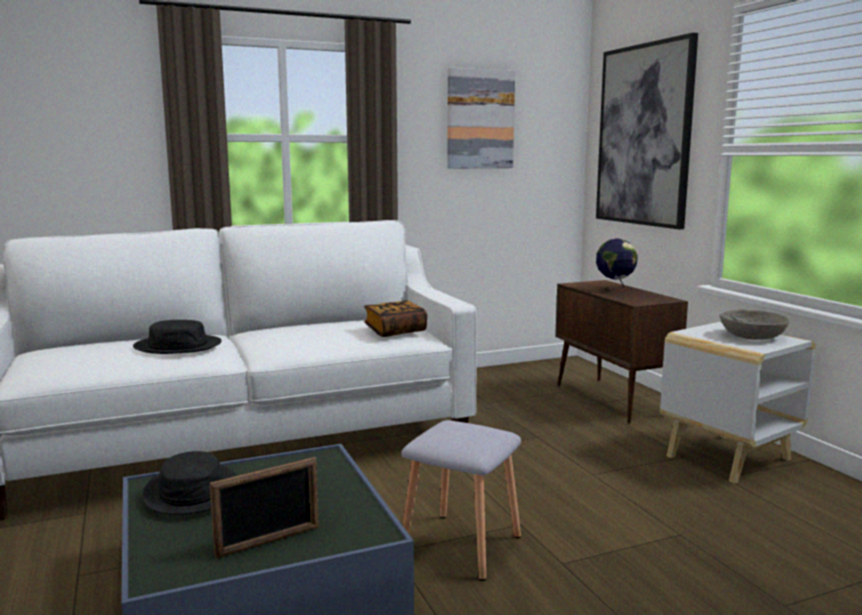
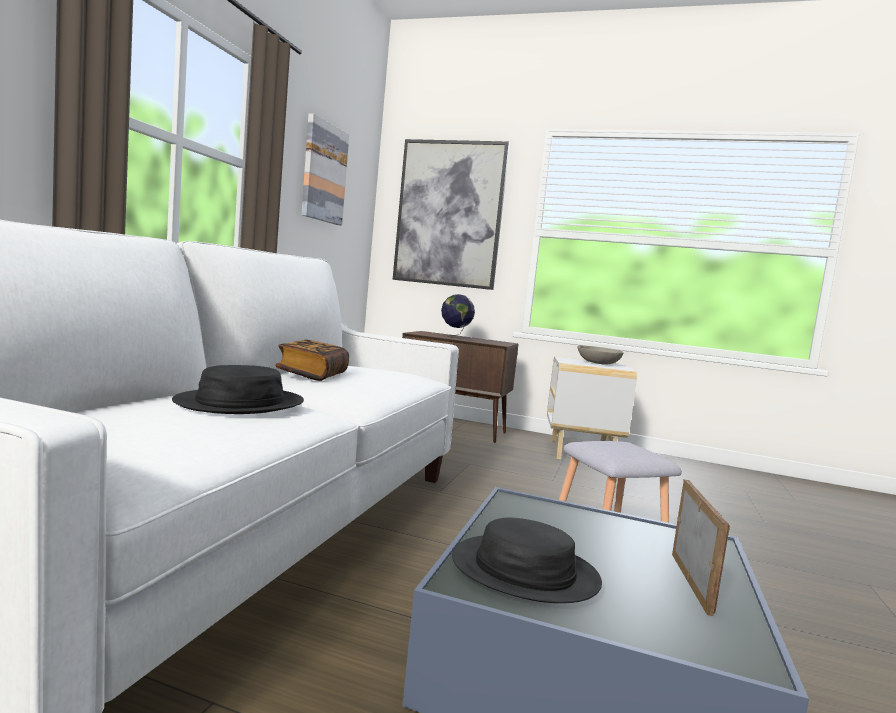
camera: 50 degrees left, 5 degrees down
book [364,301,427,337] -> book moved to [275,340,349,381]

